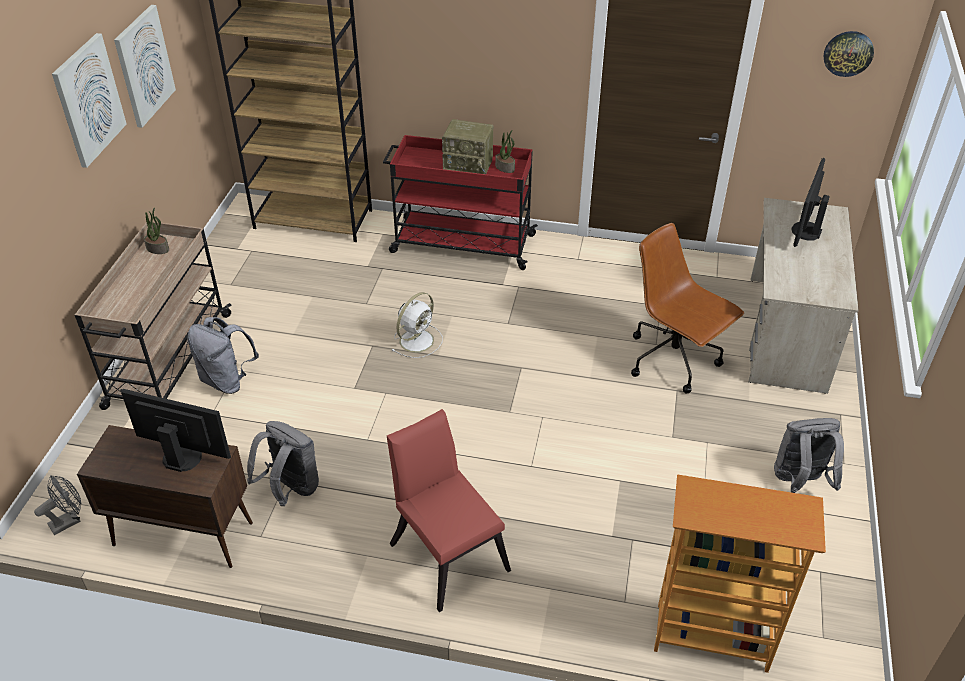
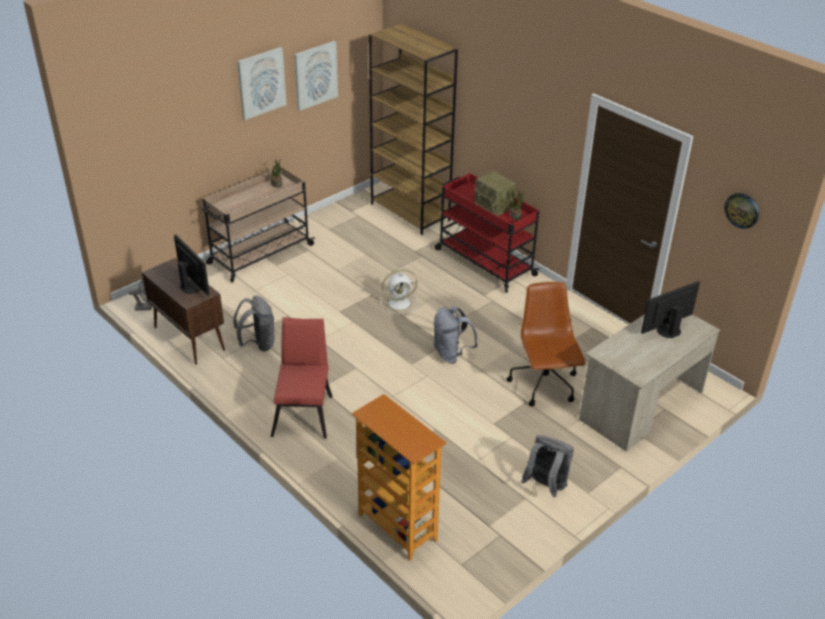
camera: 35 degrees right, 5 degrees down
grey backpack [188,317,259,394] -> grey backpack moved to [434,307,478,364]

